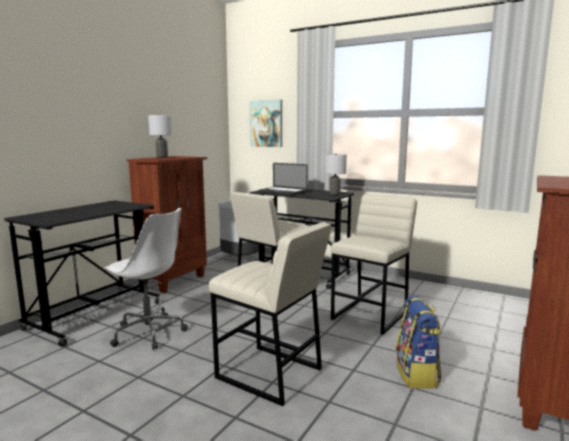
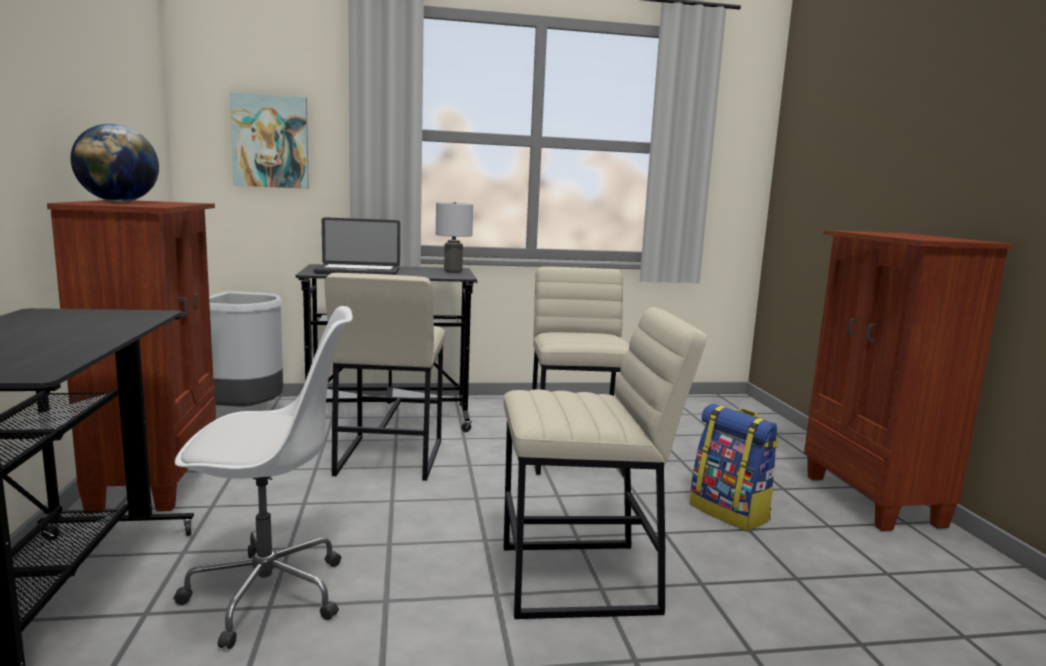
camera: 40 degrees left, 0 degrees up
white table lamp [148,115,172,158] -> globe [71,124,159,202]

